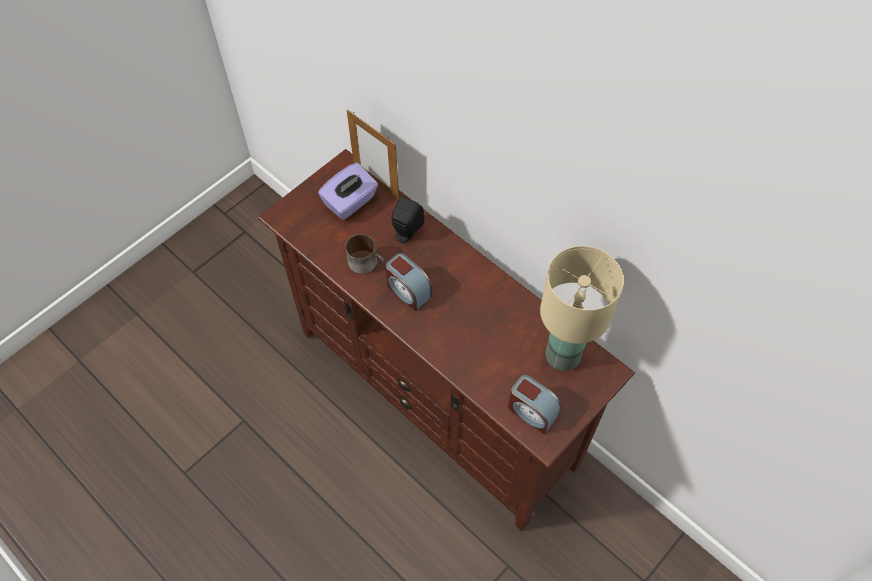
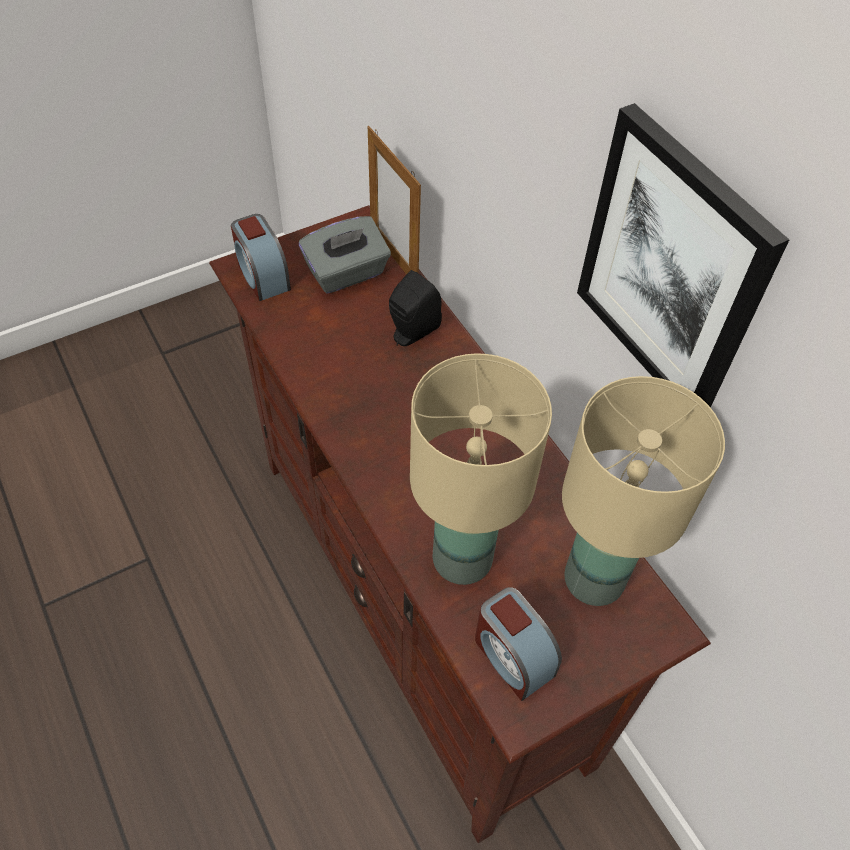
camera: 15 degrees right, 5 degrees down
purple tissue box [318,162,378,220] -> grey tissue box [299,216,391,294]
mug [346,234,384,274] -> none
alarm clock [385,253,432,311] -> alarm clock moved to [231,214,291,301]
none -> beige table lamp [410,353,552,585]
none -> picture [577,103,789,408]

